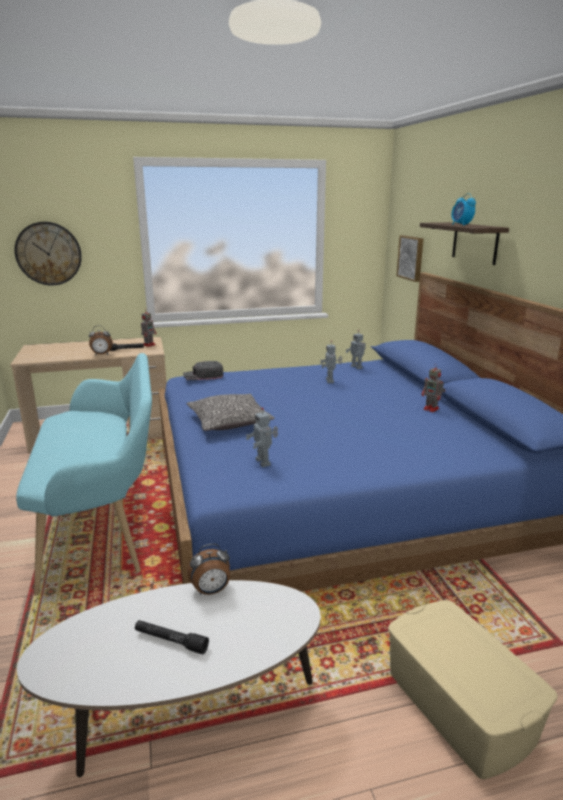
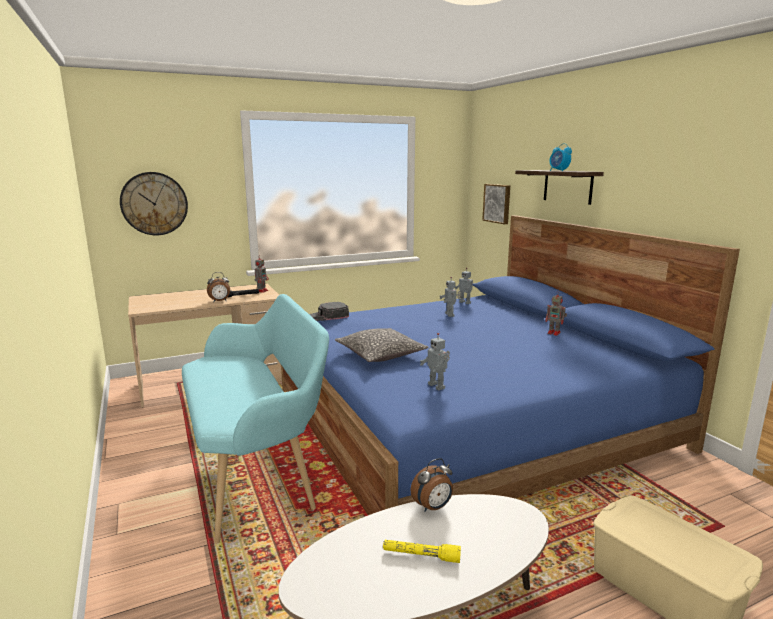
camera: 10 degrees left, 5 degrees down
black flashlight [135,620,209,654] -> yellow flashlight [383,540,461,563]

